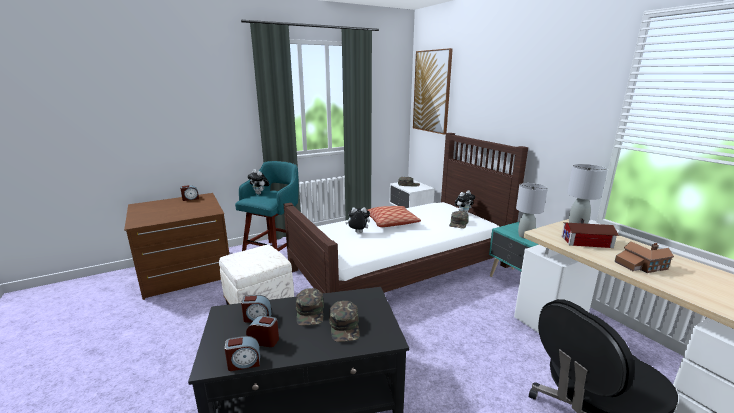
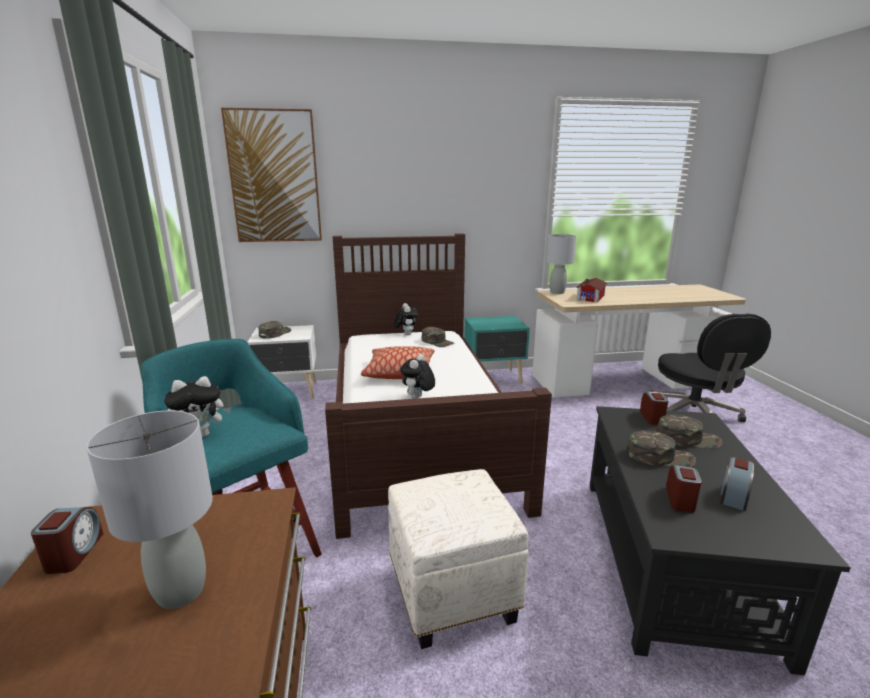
camera: 70 degrees left, 0 degrees up
alarm clock [225,336,260,371] -> alarm clock moved to [640,393,668,425]
grey table lamp [516,183,548,239] -> grey table lamp moved to [86,410,213,609]
toy house [615,241,674,273] -> none

